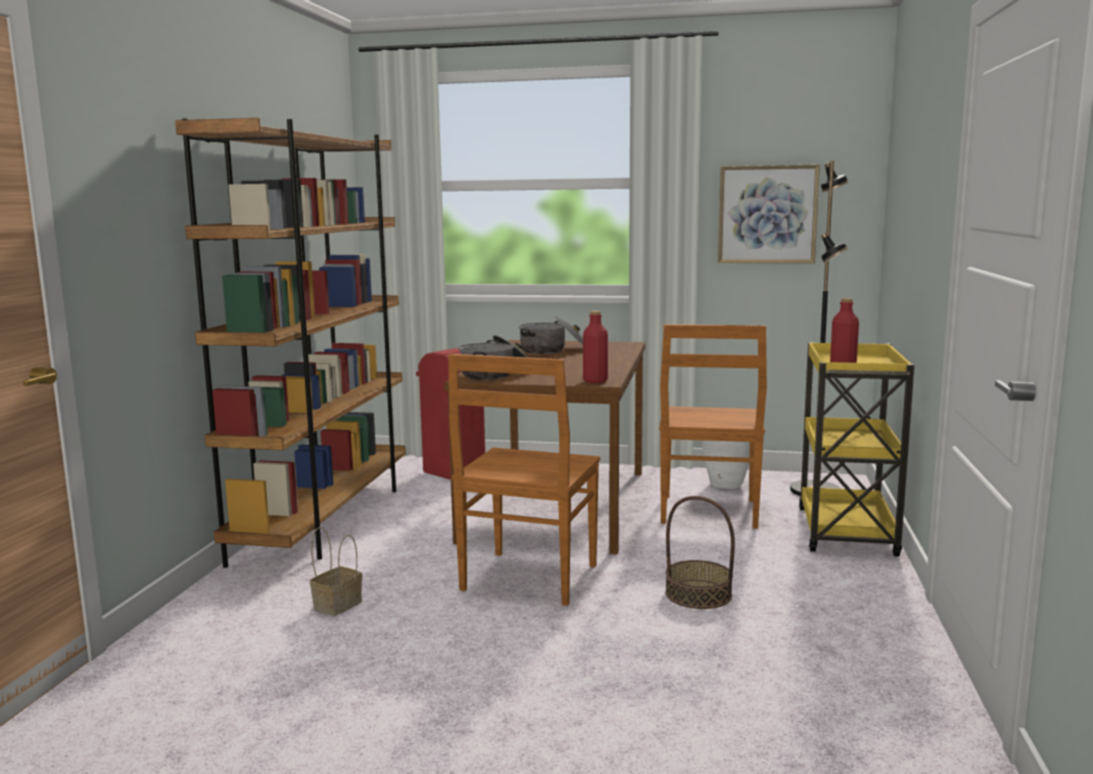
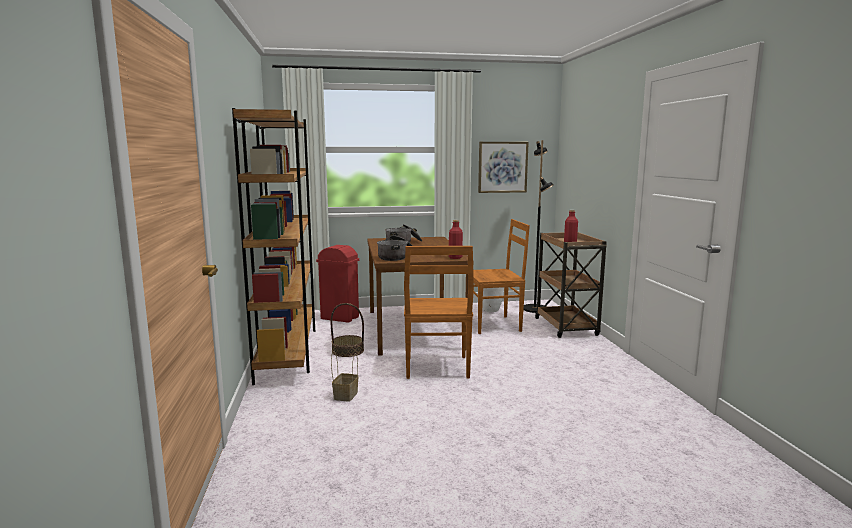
camera: 20 degrees left, 0 degrees up
brown chair [659,324,767,529] -> brown chair turned 90 degrees counterclockwise [473,219,530,334]
basket [665,496,735,609] -> basket moved to [331,303,364,357]
yellow cart [799,342,914,557] -> brown cart [535,232,607,338]

